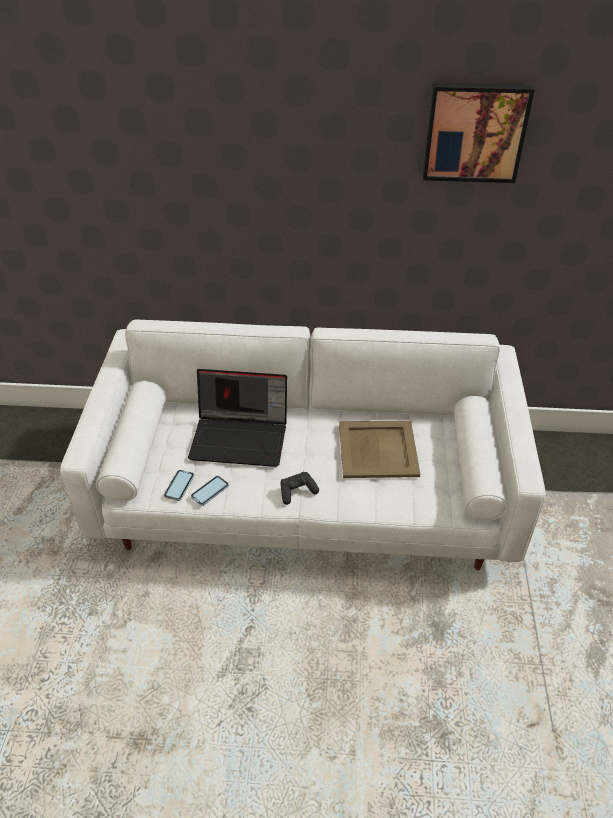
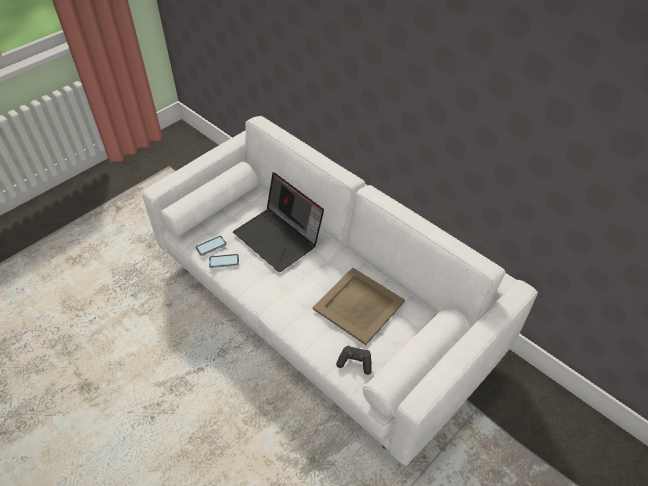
camera: 40 degrees right, 5 degrees up
black game controller [280,472,319,505] -> black game controller moved to [336,346,372,375]
picture [423,83,535,183] -> none

